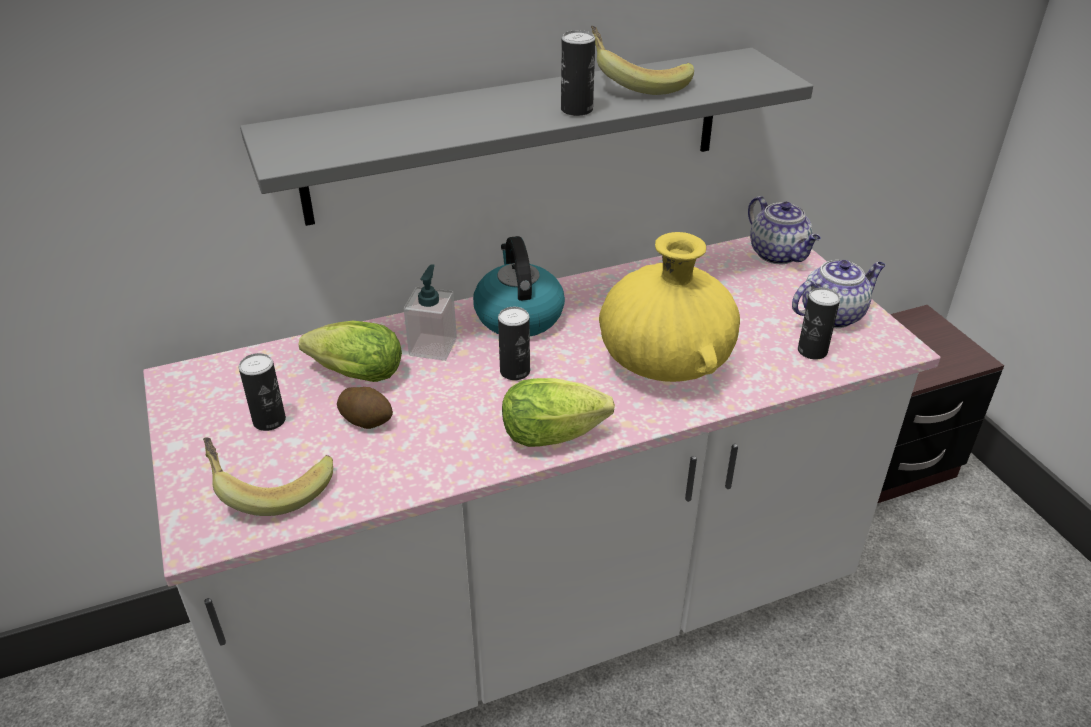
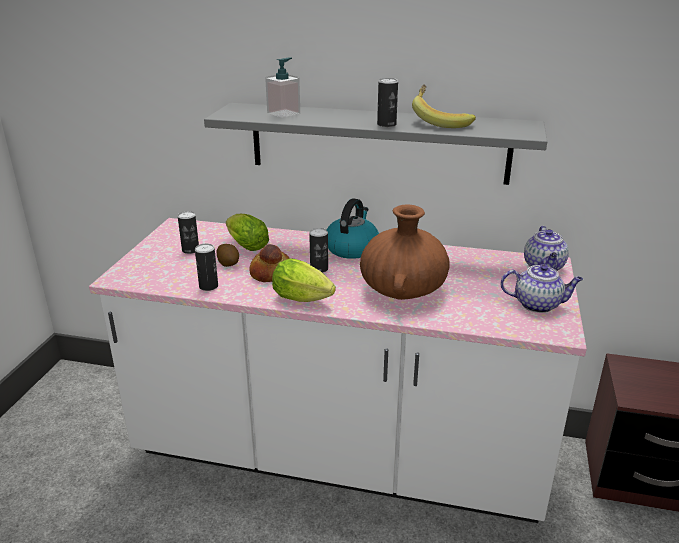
camera: 35 degrees right, 10 degrees down
banana [203,437,333,516] -> none
soap dispenser [404,264,457,361] -> soap dispenser moved to [265,57,300,118]
yellow vase [599,232,740,382] -> brown vase [360,205,450,300]
can [798,287,840,359] -> can moved to [195,244,218,291]
none -> bread [249,244,290,282]

